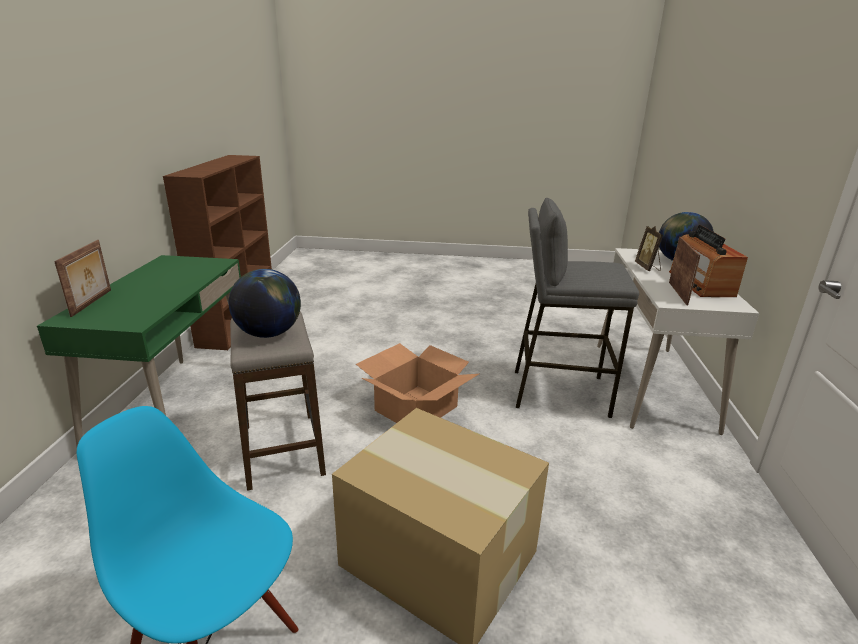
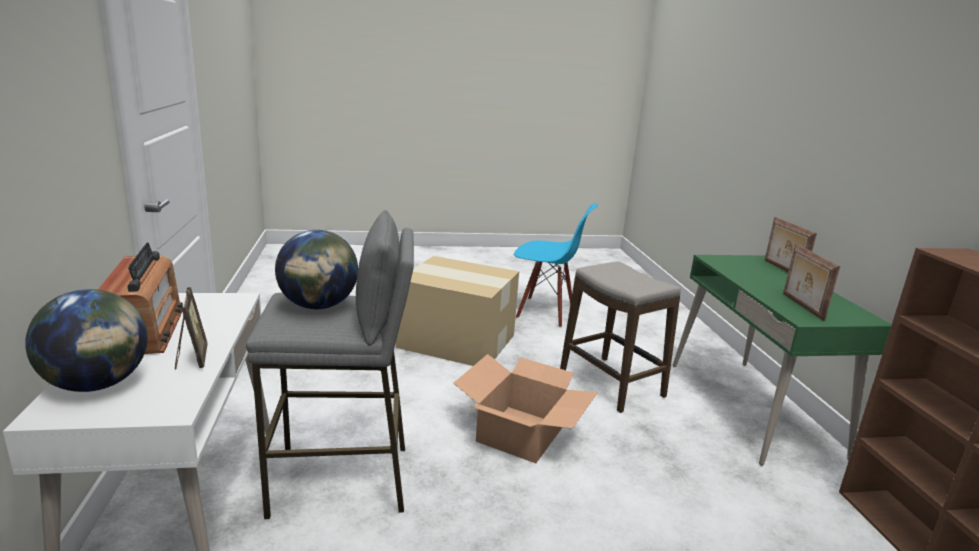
camera: 165 degrees right, 5 degrees down
globe [229,269,301,338] -> globe moved to [275,230,358,309]
picture frame [669,237,700,305] -> picture frame moved to [783,244,840,321]

